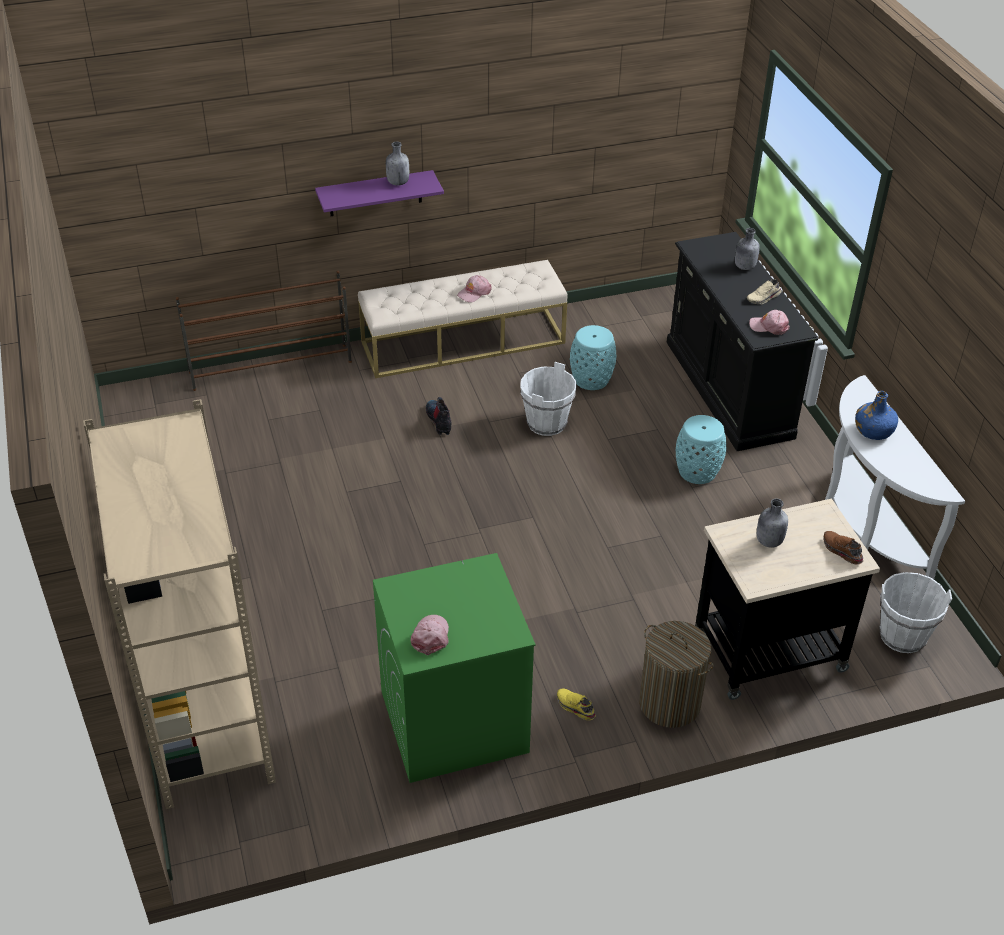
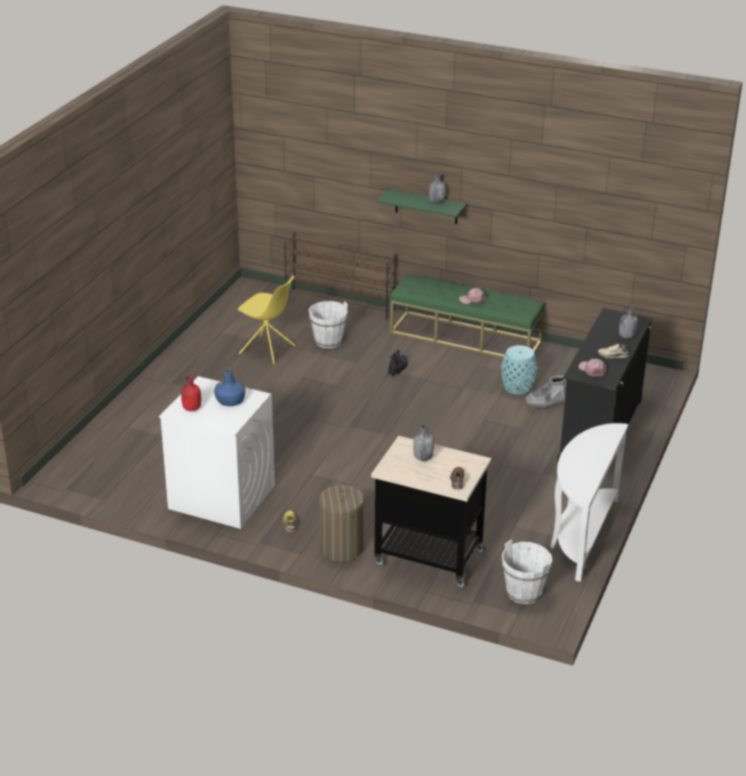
camera: 40 degrees right, 10 degrees down
beige bookcase [83,399,276,809] -> none
purple shelf [315,170,444,216] -> green shelf [377,189,467,224]
beige bench [358,260,568,378] -> green bench [390,274,545,358]
green washing machine [373,553,536,783] -> white washing machine [159,376,275,529]
pink cap [411,615,449,655] -> red bottle [181,376,201,411]
white bucket [520,362,576,436] -> white bucket moved to [308,301,348,348]
turquoise stool [676,415,726,484] -> none
blue bottle [855,391,898,440] -> blue bottle moved to [214,368,245,406]
none -> yellow chair [238,275,295,364]
none -> grey boot [525,375,566,409]

